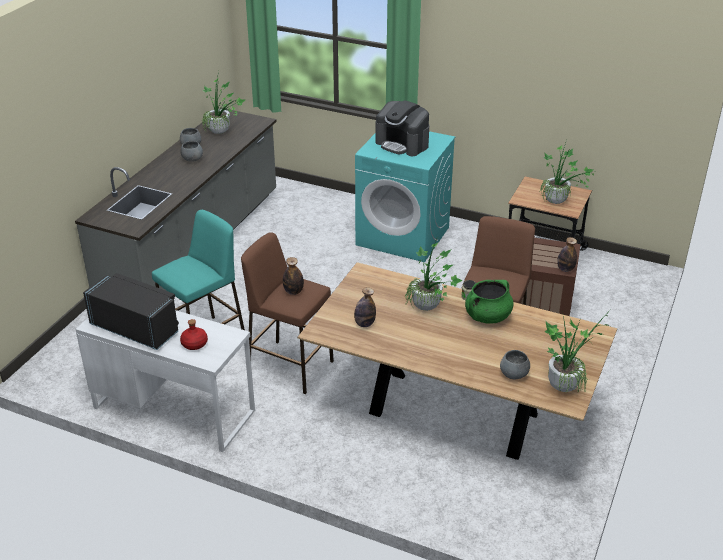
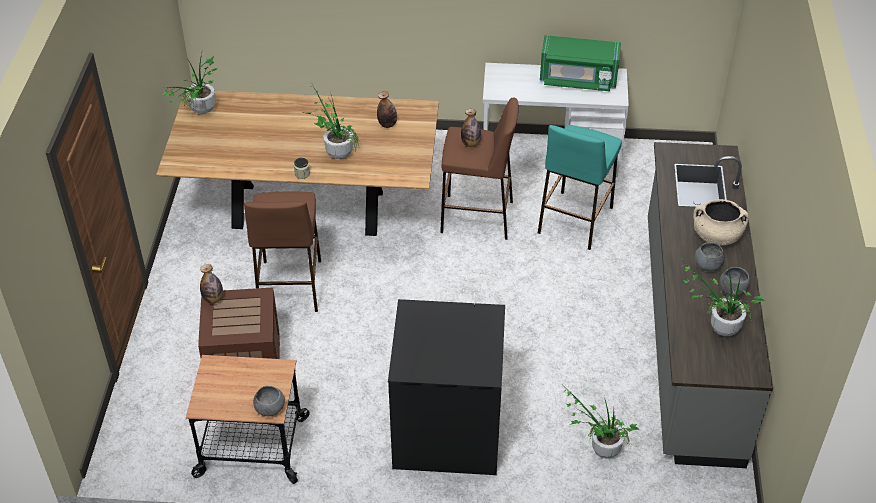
camera: 160 degrees right, 10 degrees up
black microwave [83,273,179,350] -> green microwave [540,35,621,91]
red bottle [180,319,208,350] -> none
turquoise washing machine [355,131,455,262] -> black washing machine [388,299,505,475]
coffee machine [375,101,429,156] -> none
green cooking pot [465,280,514,324] -> none
grey bowl [500,350,530,379] -> grey bowl moved to [253,386,285,416]
potted plant [539,143,594,204] -> potted plant moved to [564,389,639,459]
none -> beige cooking pot [693,199,749,246]

